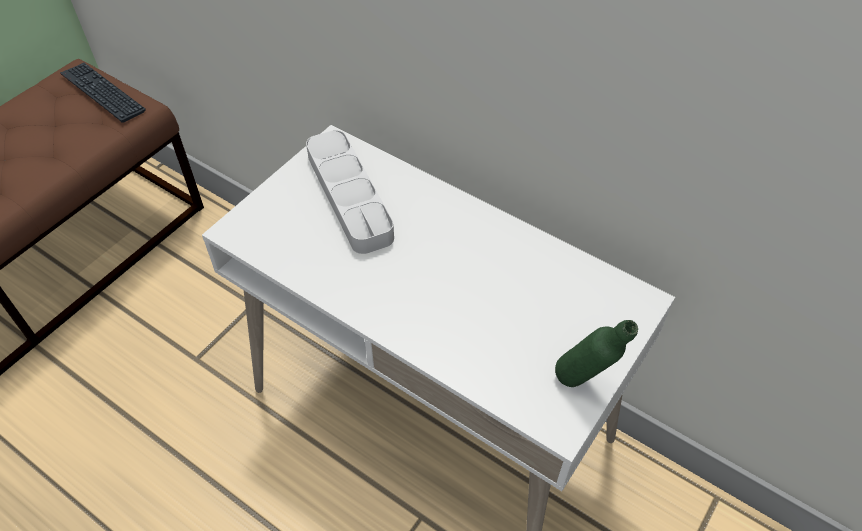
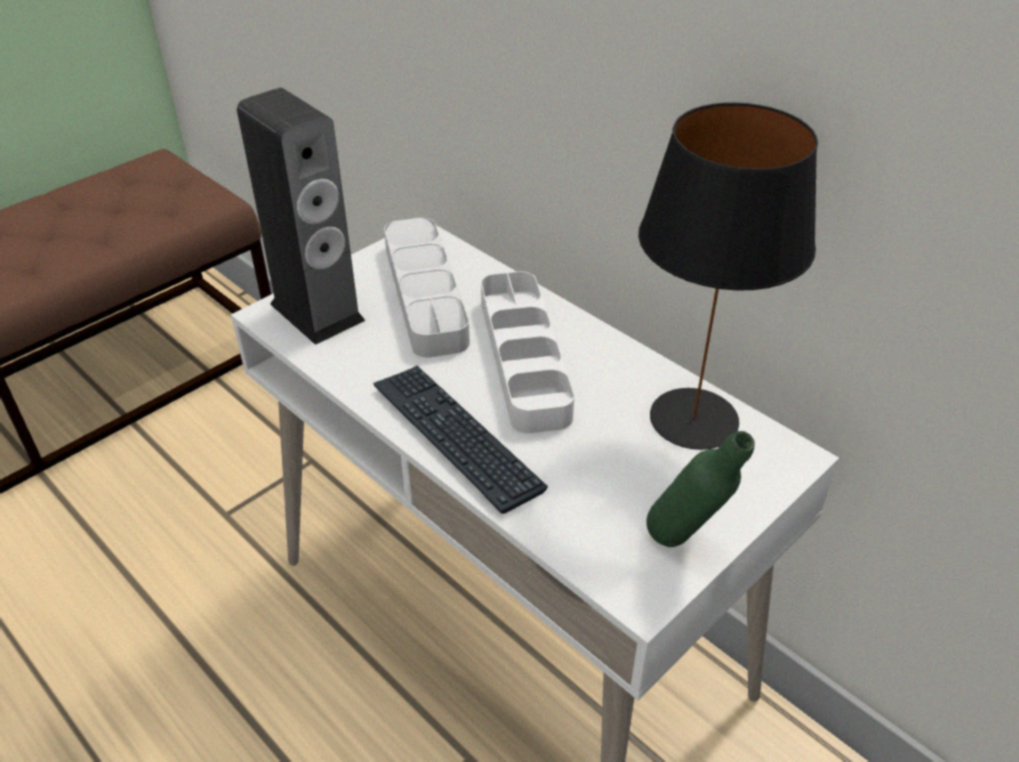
camera: 10 degrees right, 10 degrees down
keyboard [60,63,146,122] -> keyboard moved to [373,366,548,514]
none -> speaker [237,88,365,345]
none -> white tray [481,271,574,433]
none -> black table lamp [638,102,818,450]

